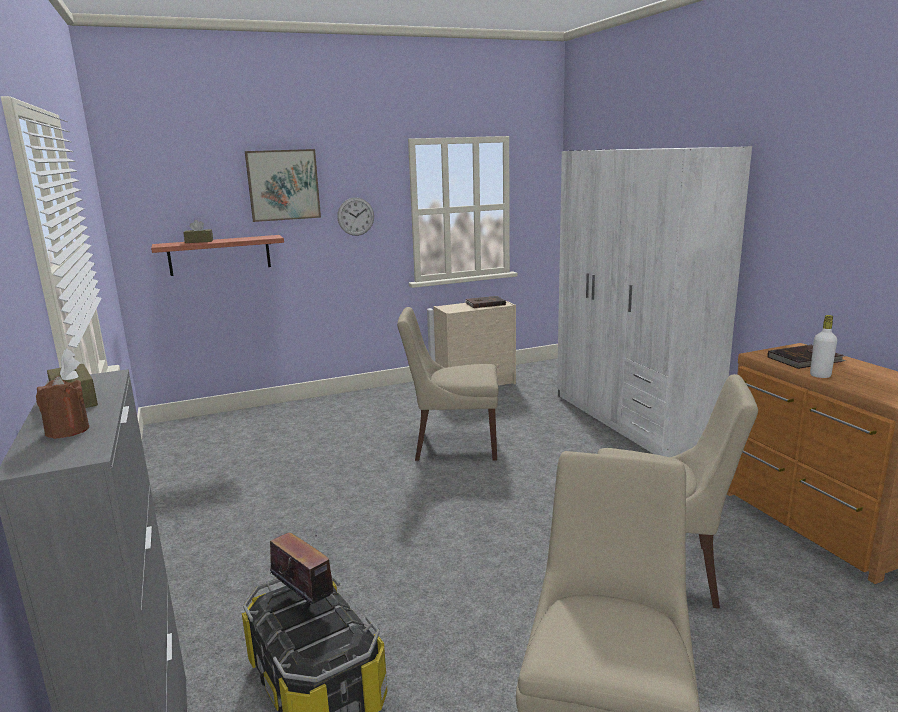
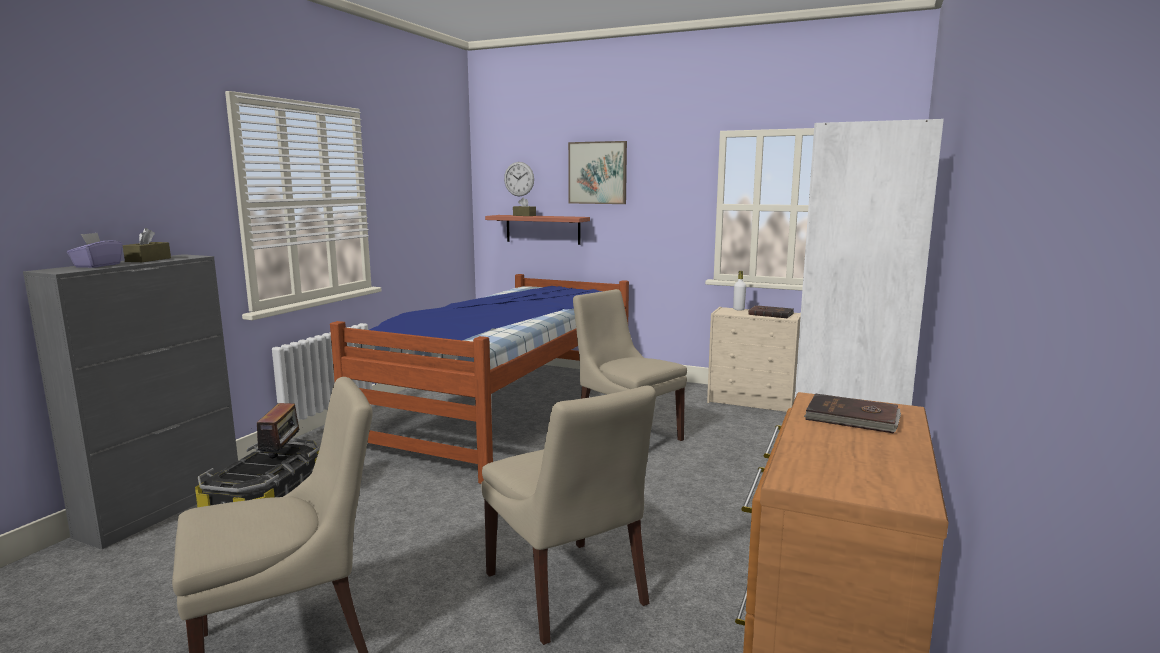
camera: 45 degrees right, 5 degrees down
brown candle [36,376,89,439] -> purple tissue box [67,233,123,268]
wall clock [337,197,374,236] -> wall clock moved to [504,162,534,197]
white bottle [810,315,837,378] -> white bottle moved to [733,271,746,311]
none -> bed [330,274,629,484]

